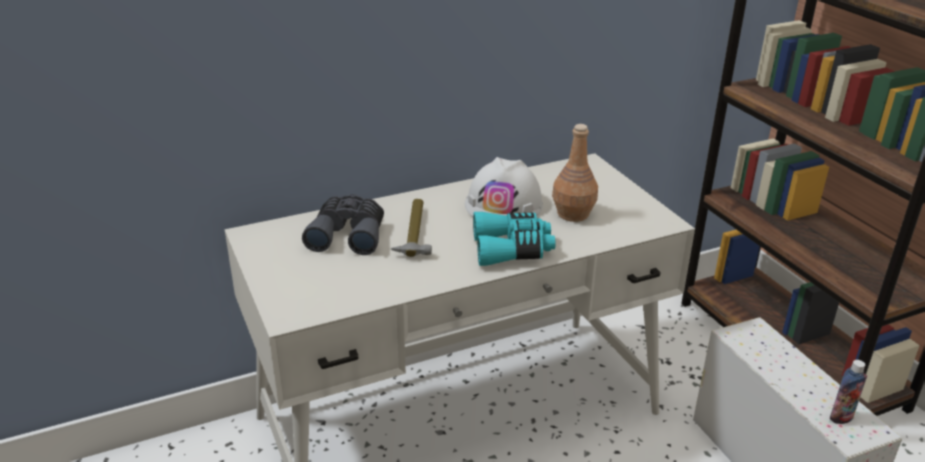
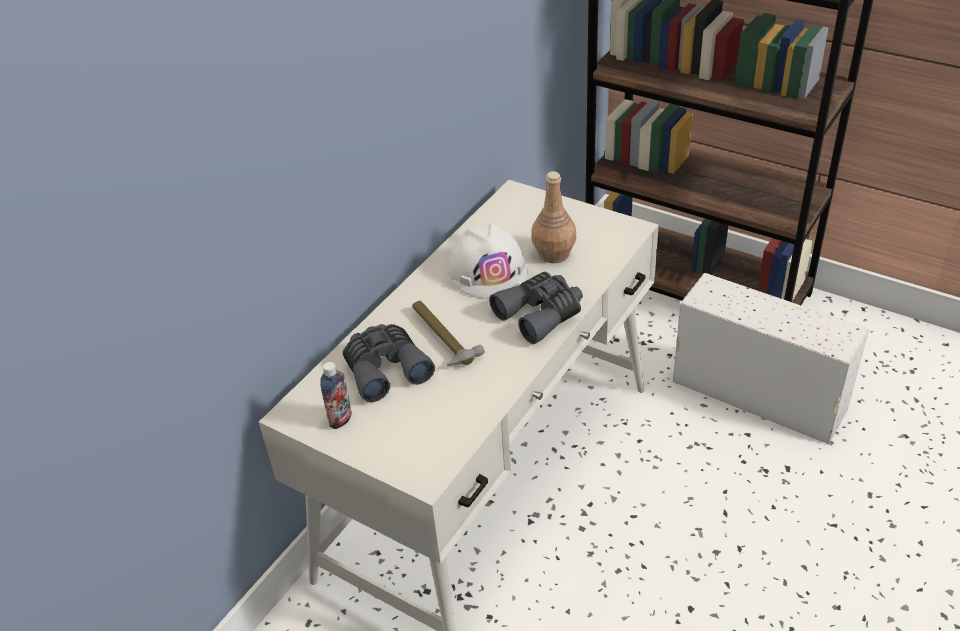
camera: 30 degrees left, 10 degrees up
turquoise binoculars [473,212,556,266] -> grey binoculars [489,272,583,344]
bottle [830,360,867,424] -> bottle moved to [320,362,352,429]

